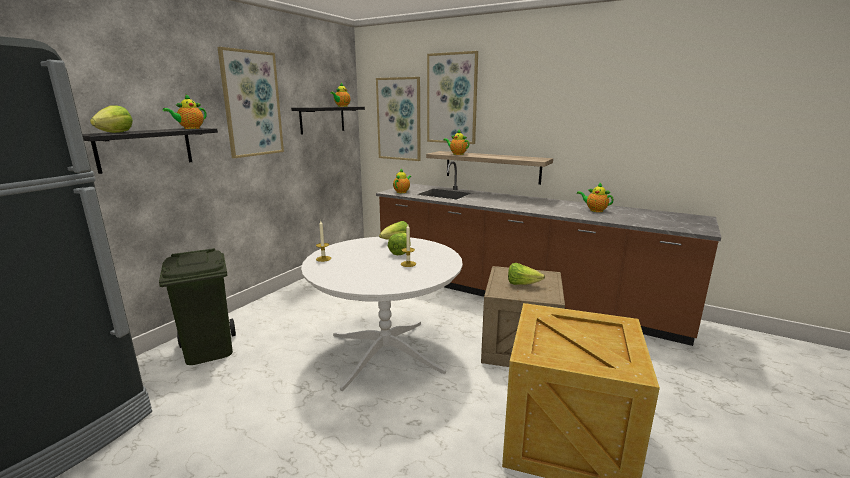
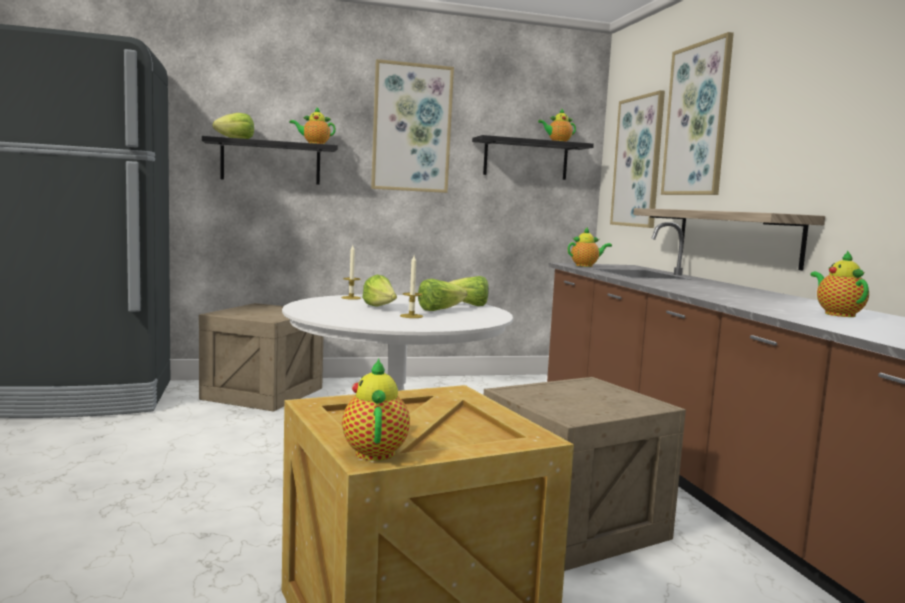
camera: 45 degrees right, 10 degrees down
green trash can [159,248,236,365] -> crate [199,303,323,412]
teapot [443,130,469,155] -> teapot moved to [342,359,410,461]
lettuce [508,263,545,285] -> lettuce moved to [362,275,397,307]

